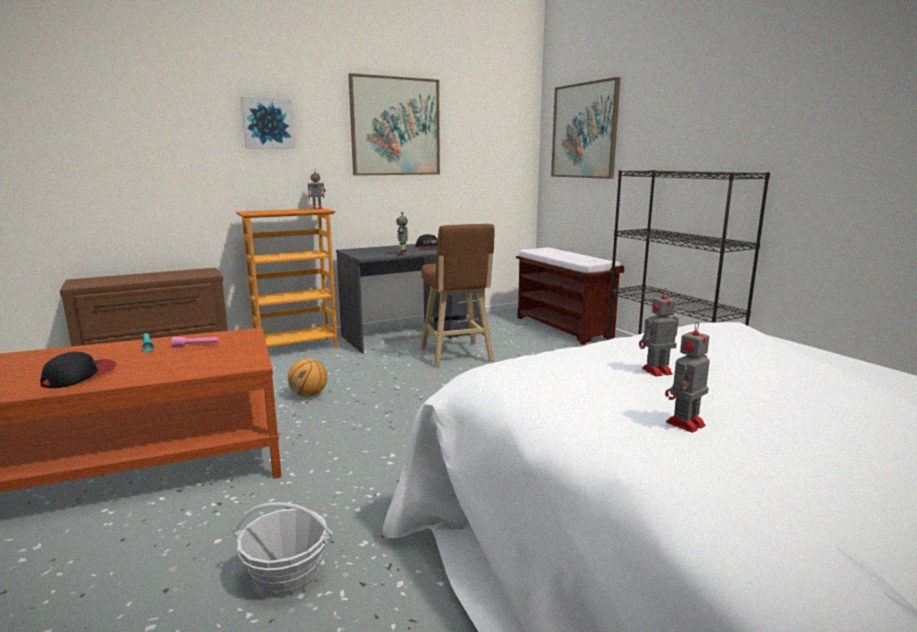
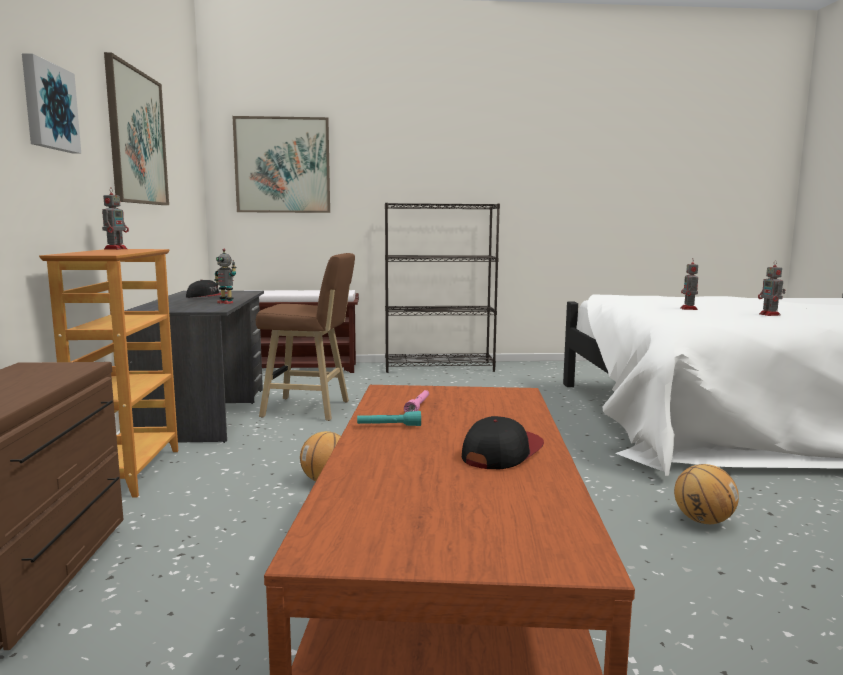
camera: 65 degrees left, 5 degrees down
cap [40,352,117,388] -> cap turned 75 degrees clockwise [462,416,544,469]
basket [233,502,333,597] -> basketball [674,464,739,524]

